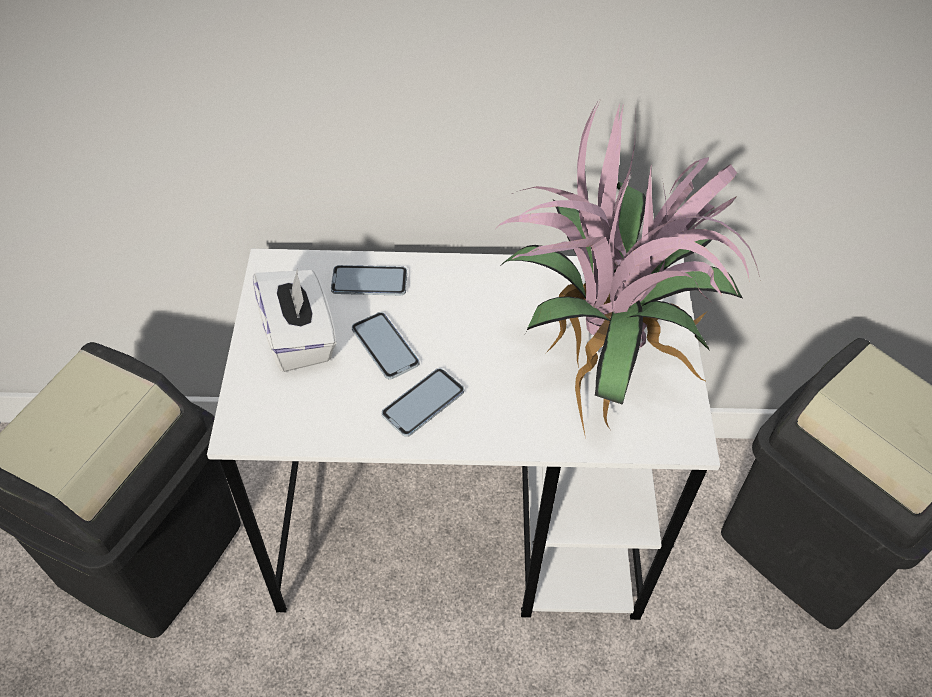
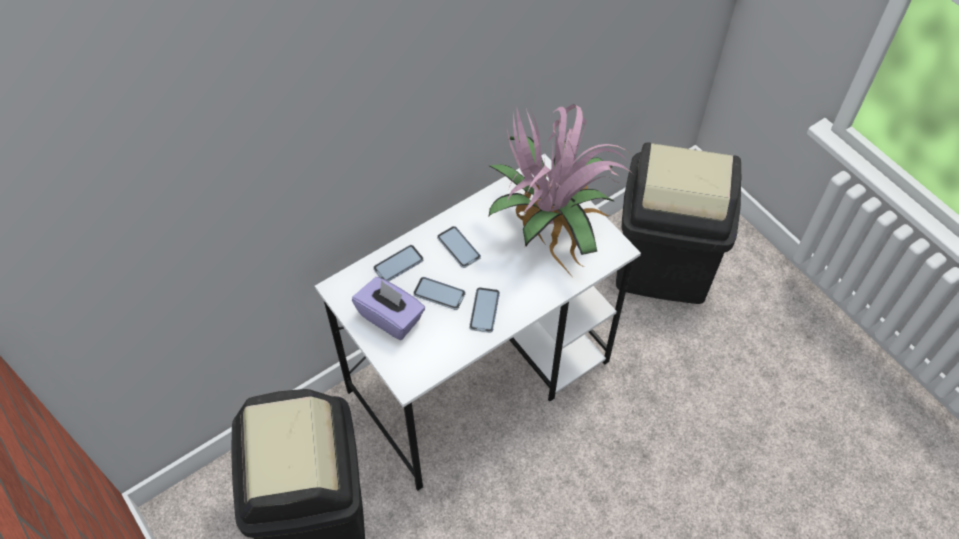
camera: 35 degrees left, 5 degrees up
white tissue box [253,268,336,372] -> purple tissue box [352,277,425,340]
none -> phone [437,226,481,268]

